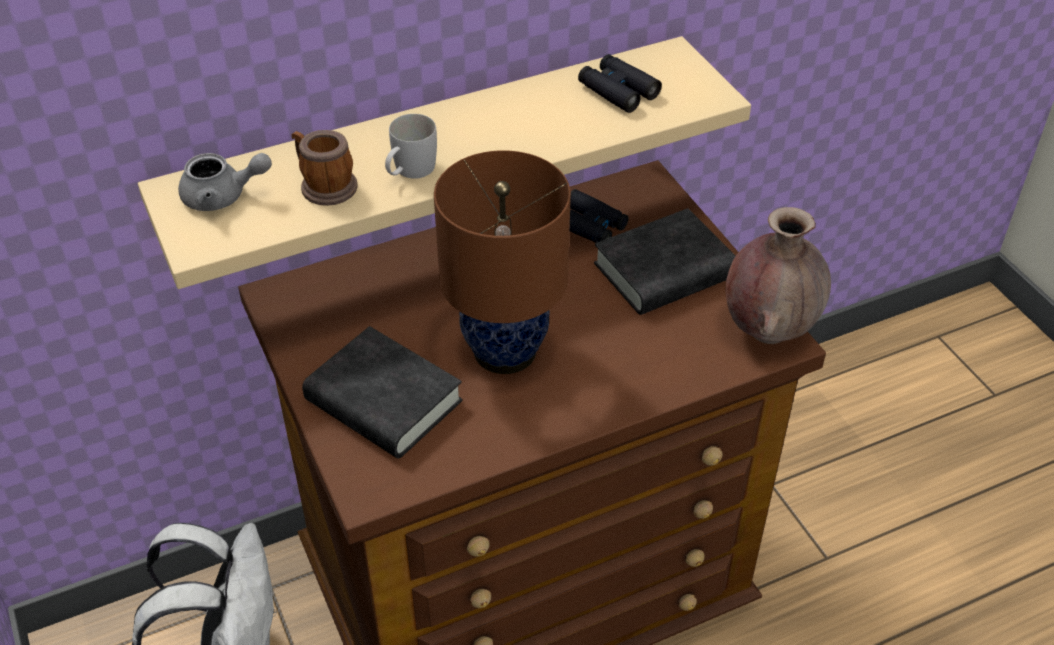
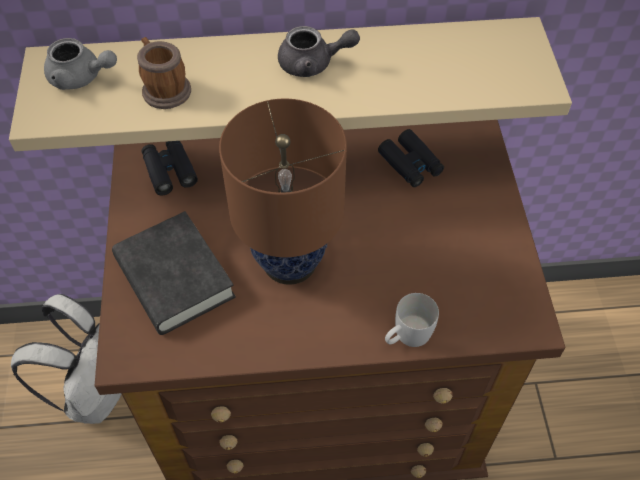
camera: 20 degrees right, 10 degrees up
white mug [385,114,437,179] -> white mug moved to [385,293,439,347]
black binoculars [578,54,662,113] -> black binoculars moved to [141,141,198,195]
black book [594,208,735,315] -> none
brown vase [726,207,831,344] -> none
none -> grey teapot [278,26,360,77]

